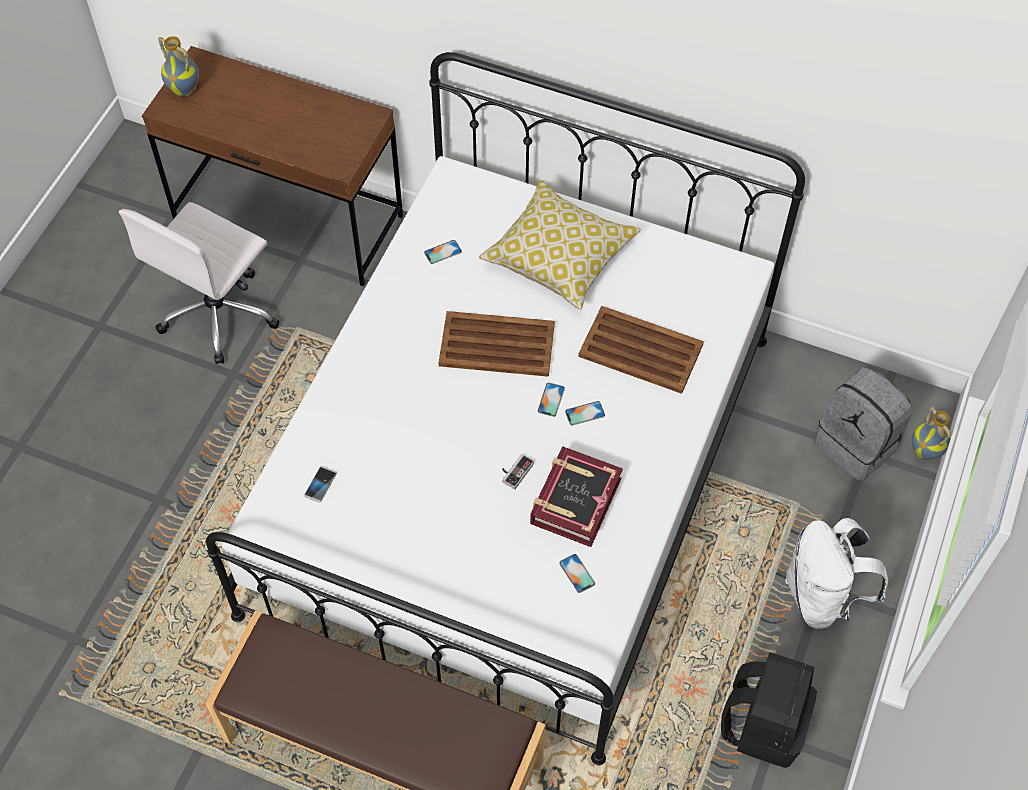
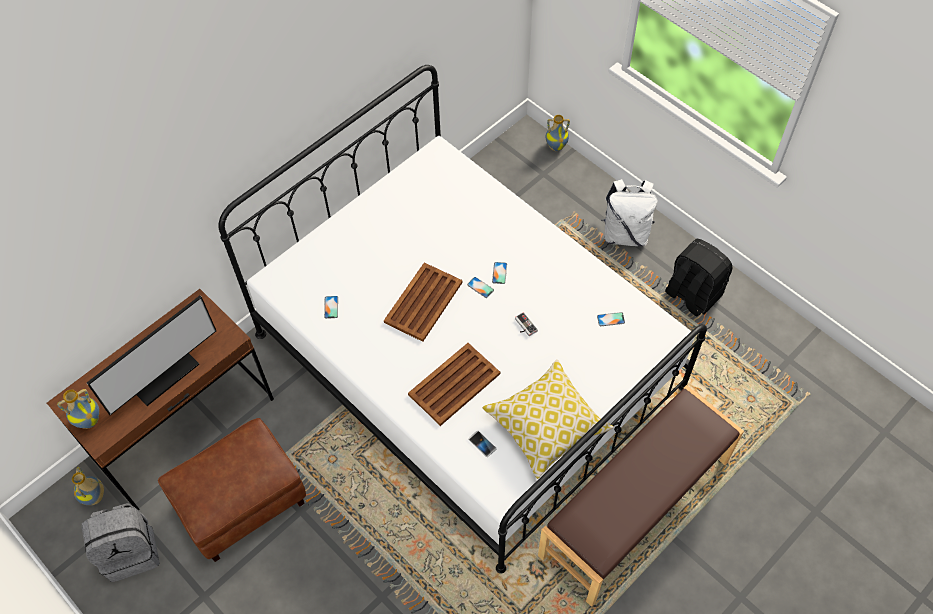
camera: 65 degrees left, 0 degrees up
white office chair [119,202,280,364] -> brown ottoman [158,418,306,562]
pillow [479,180,641,310] -> pillow moved to [482,359,614,479]
book [530,446,623,547] -> none
brown tray [578,306,704,394] -> brown tray moved to [408,343,500,426]
grey backpack [814,367,912,481] -> grey backpack moved to [82,503,160,582]
none -> vase [72,467,104,505]
none -> monitor [87,295,216,415]

